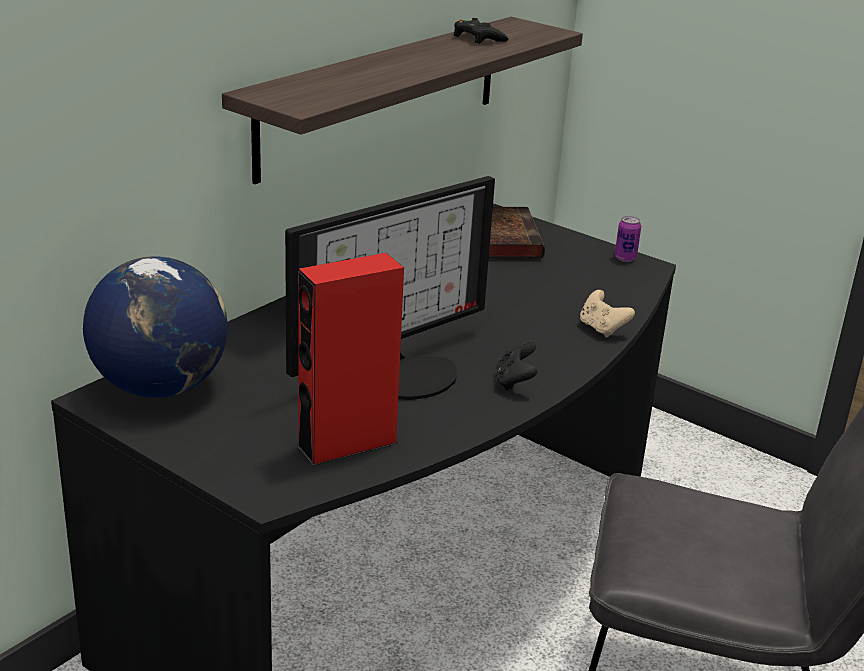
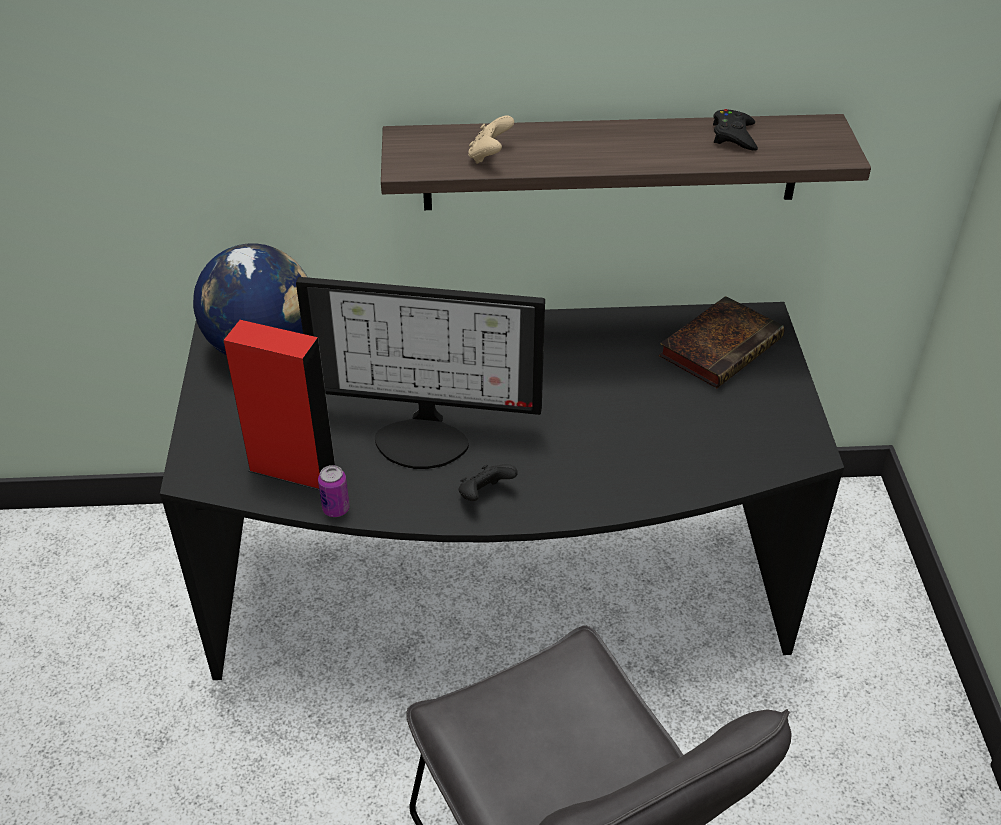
camera: 50 degrees right, 15 degrees up
beige game controller [580,290,635,338] -> beige game controller moved to [468,115,514,164]
can [615,216,641,262] -> can moved to [318,465,350,517]

